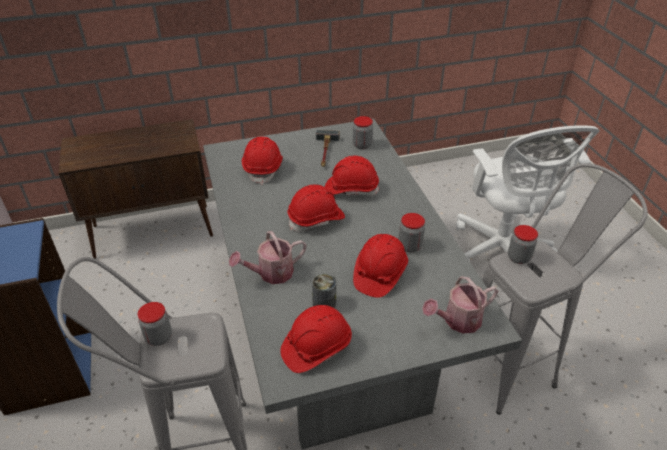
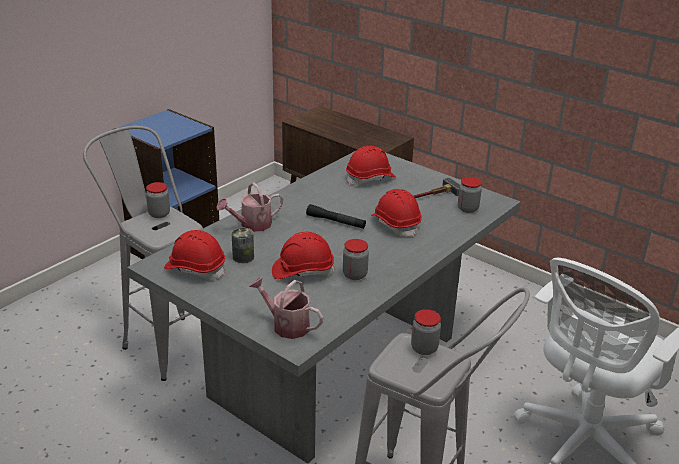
camera: 55 degrees right, 10 degrees down
watering can [229,231,306,284] -> watering can turned 60 degrees counterclockwise [216,182,283,232]
red hard hat [288,184,345,232] -> black flashlight [306,204,366,229]

